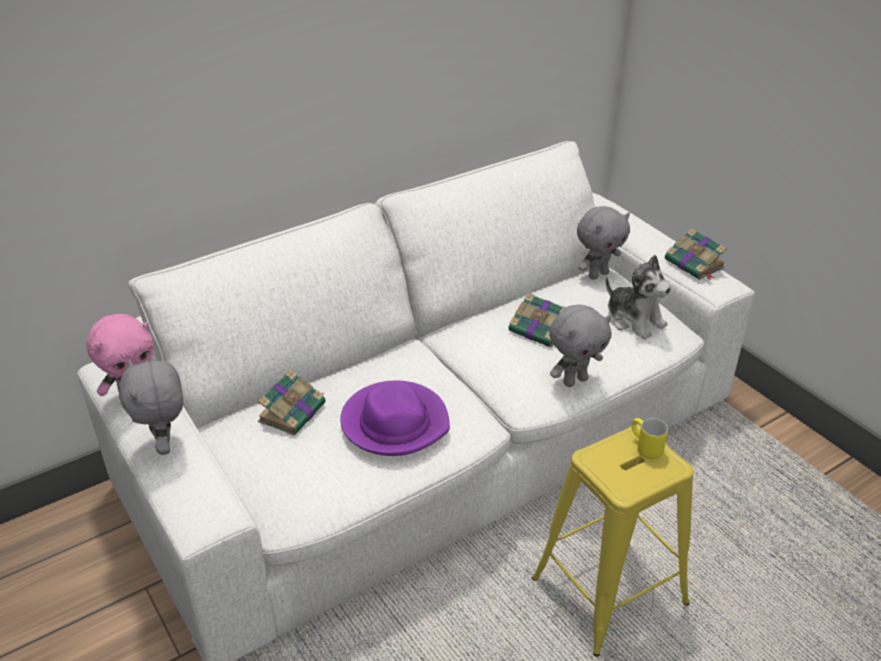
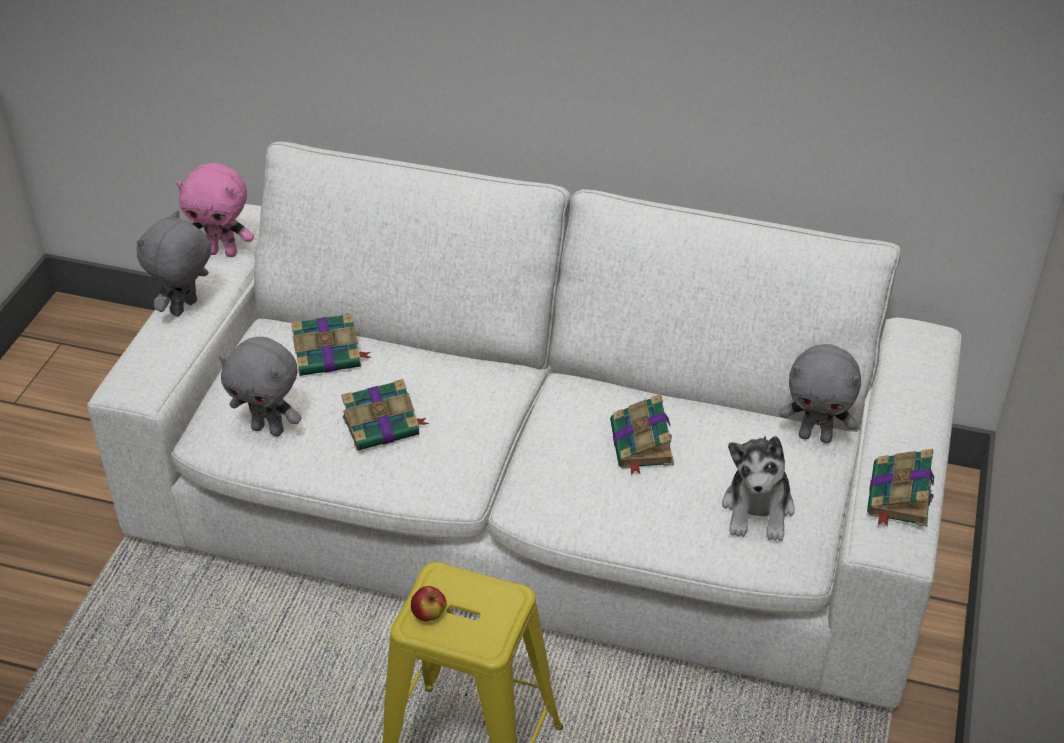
camera: 50 degrees right, 5 degrees up
purple hat [340,381,450,456] -> book [341,379,429,451]
grey plush toy [549,305,612,387] -> grey plush toy moved to [219,337,302,436]
yellow mug [632,418,668,459] -> none
none -> apple [411,586,447,621]

